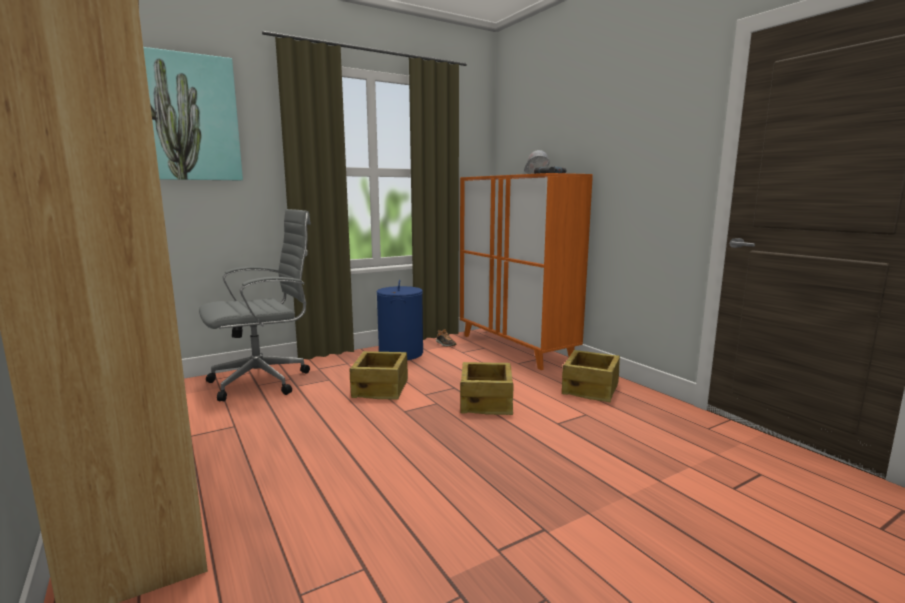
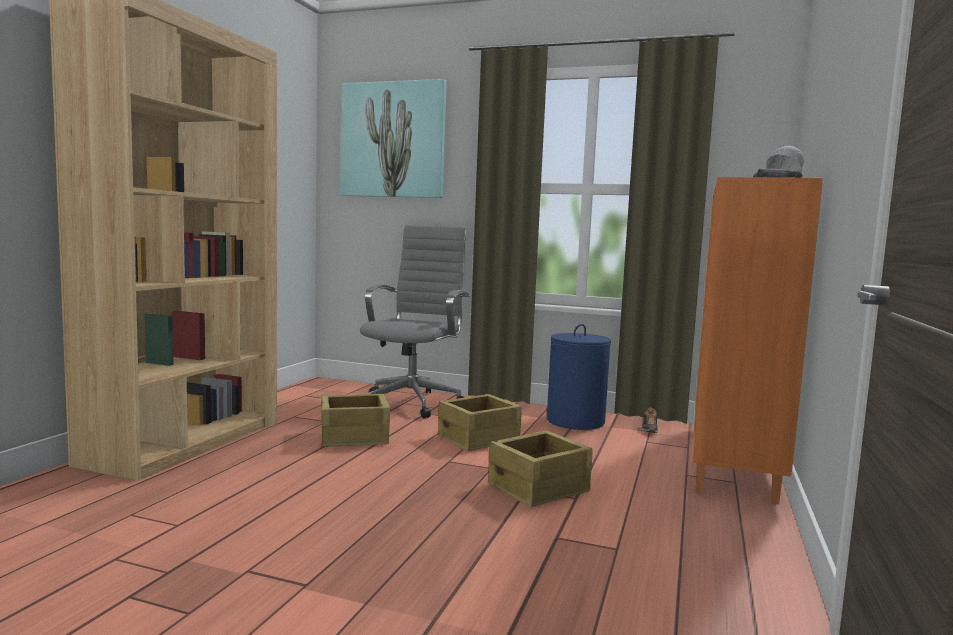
camera: 50 degrees right, 5 degrees down
grey office chair [199,209,311,401] -> grey office chair turned 90 degrees counterclockwise [360,225,470,418]
crate [562,350,620,403] -> crate moved to [321,394,390,447]

